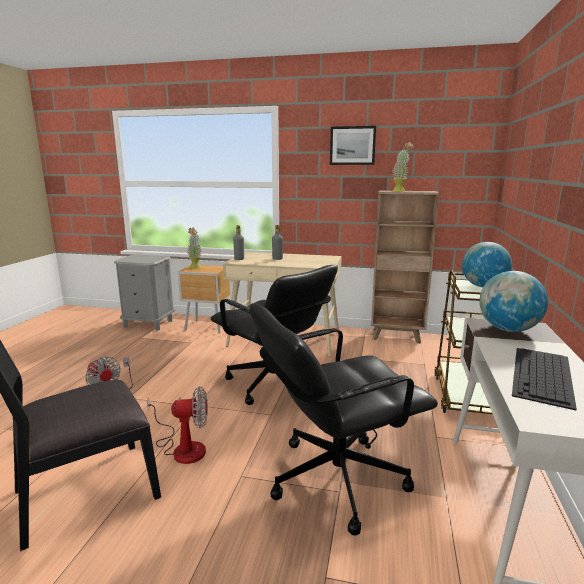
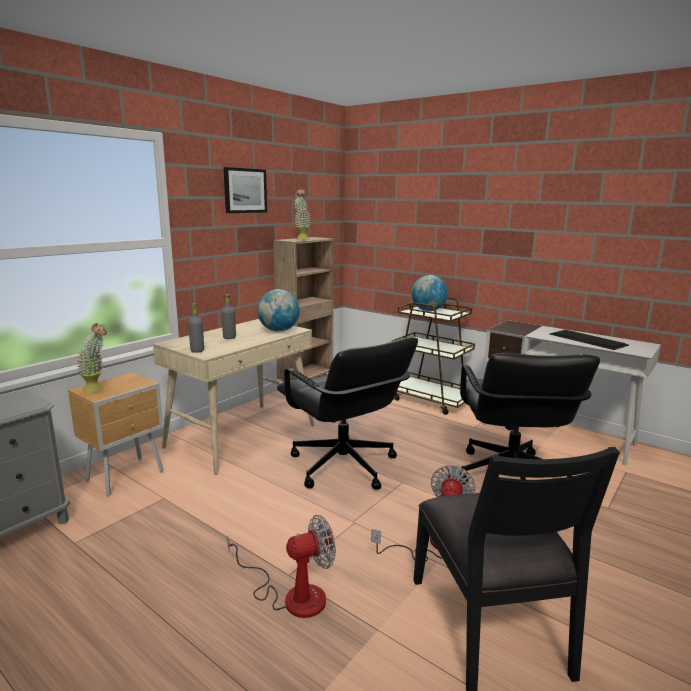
camera: 65 degrees left, 0 degrees up
black office chair [211,265,338,405] -> black office chair turned 75 degrees clockwise [277,337,418,490]
globe [480,271,548,332] -> globe moved to [257,289,300,332]

